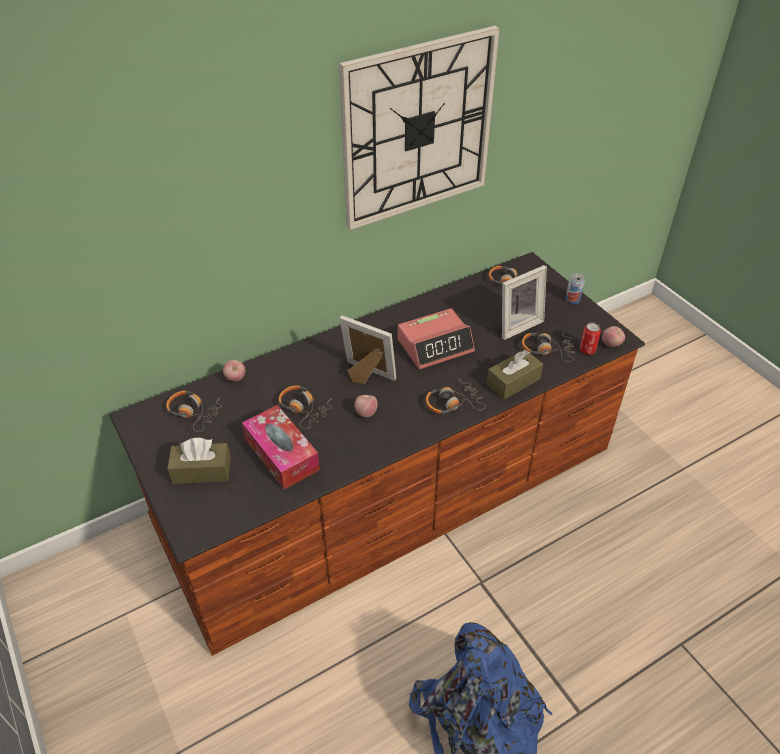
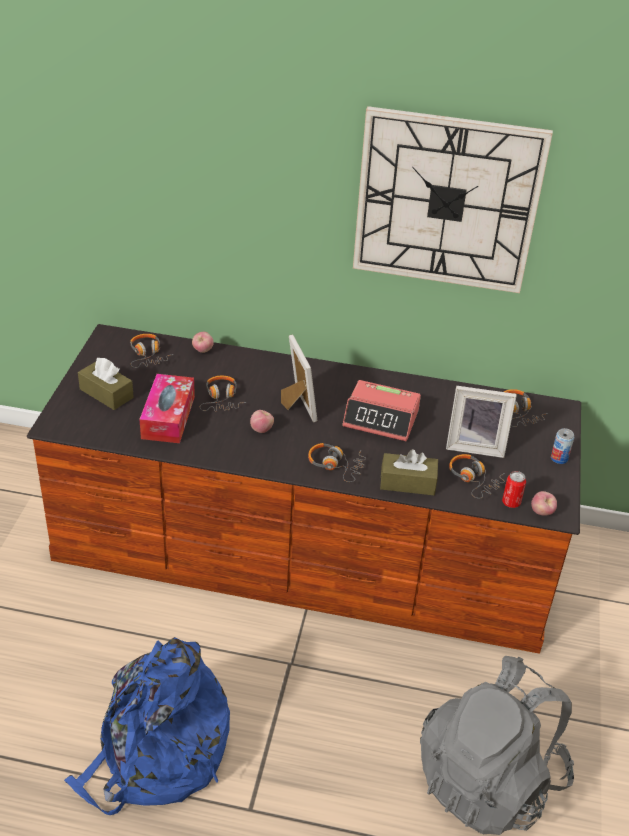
camera: 40 degrees right, 5 degrees down
none -> grey backpack [420,656,574,835]

